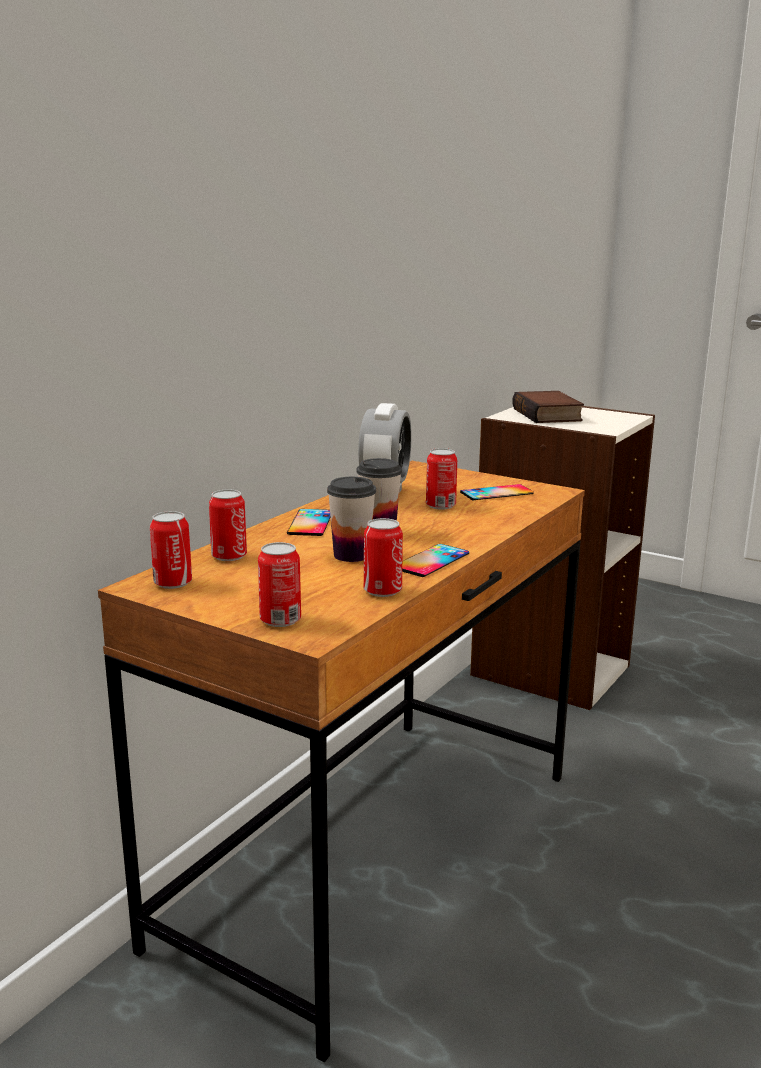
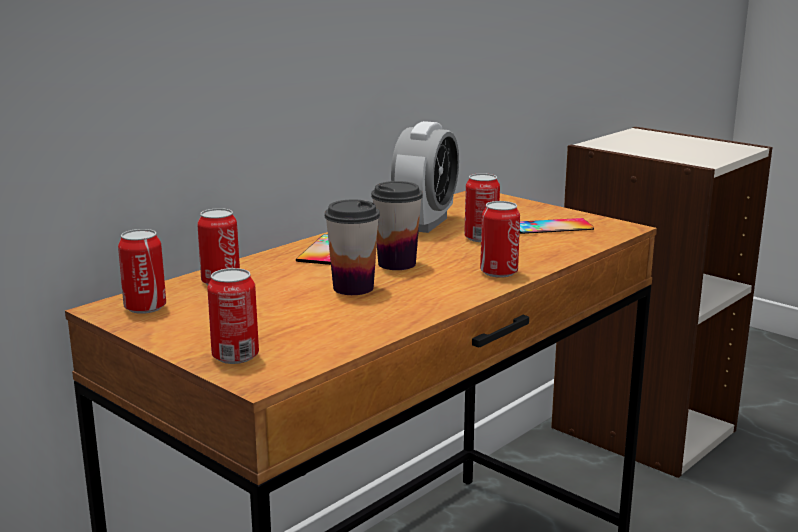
camera: 10 degrees right, 0 degrees up
can [364,518,403,597] -> can moved to [480,201,520,278]
phone [402,544,469,577] -> none
book [512,391,584,423] -> none

